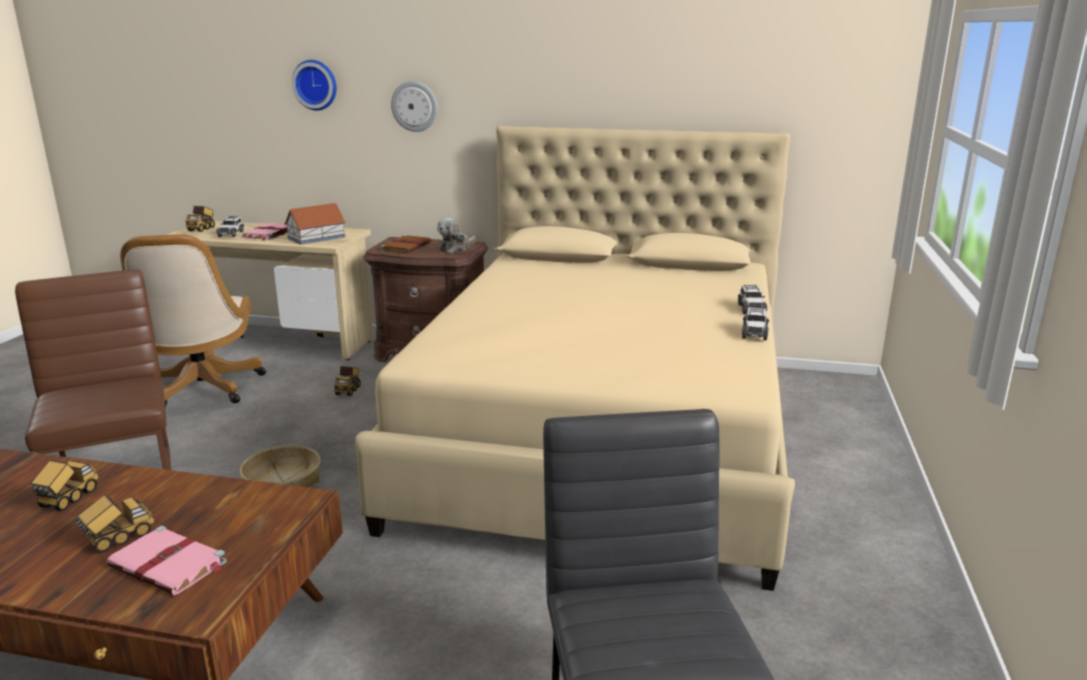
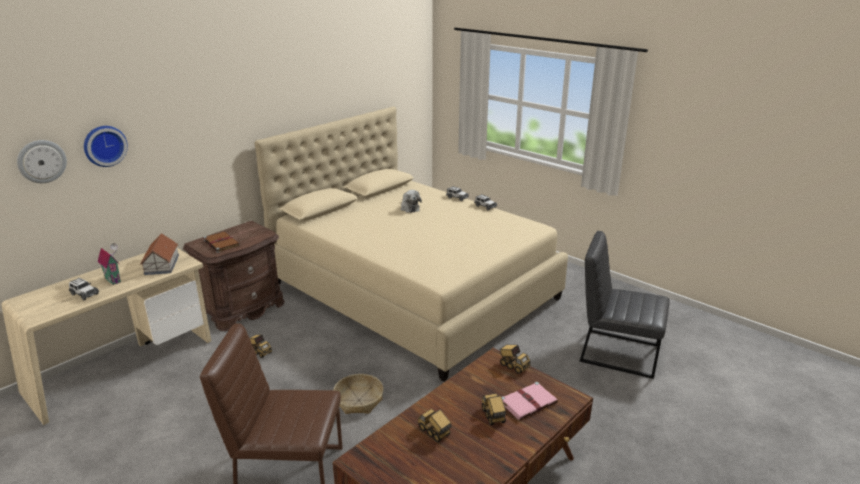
camera: 60 degrees left, 5 degrees up
office chair [120,234,266,409] -> none
toy truck [186,206,215,232] -> toy truck moved to [499,345,531,374]
pink book [242,223,287,241] -> toy house [98,243,121,285]
wall clock [391,81,438,132] -> wall clock moved to [17,140,67,183]
plush toy [437,218,476,253] -> plush toy moved to [401,190,422,213]

